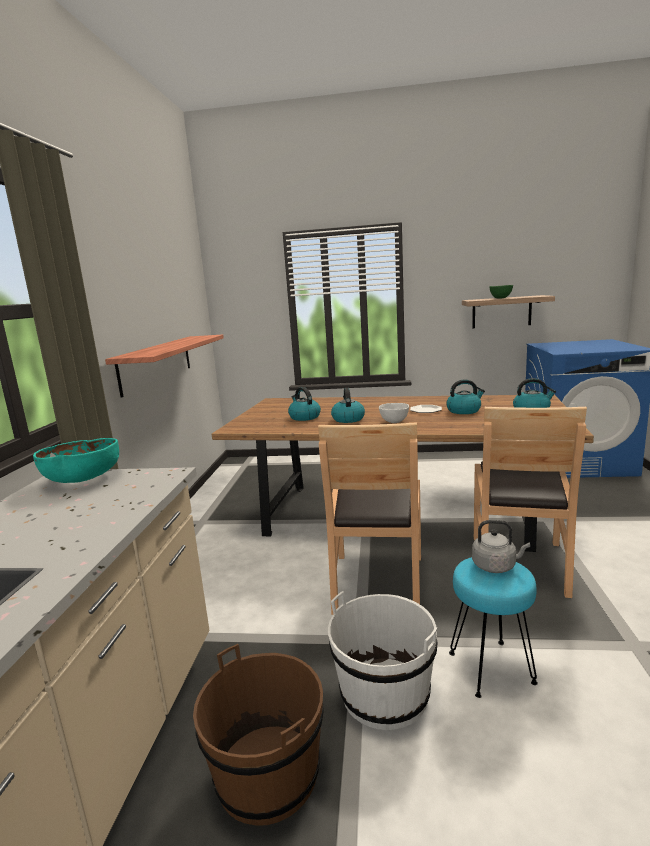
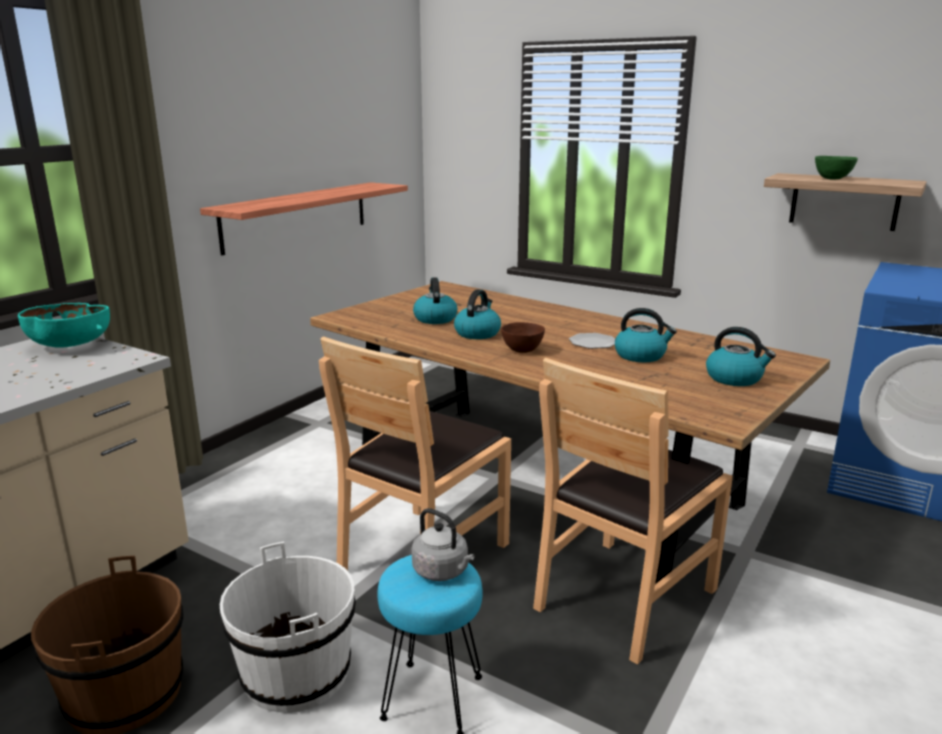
camera: 25 degrees right, 5 degrees up
white bowl [379,403,409,423] -> brown bowl [501,322,545,353]

